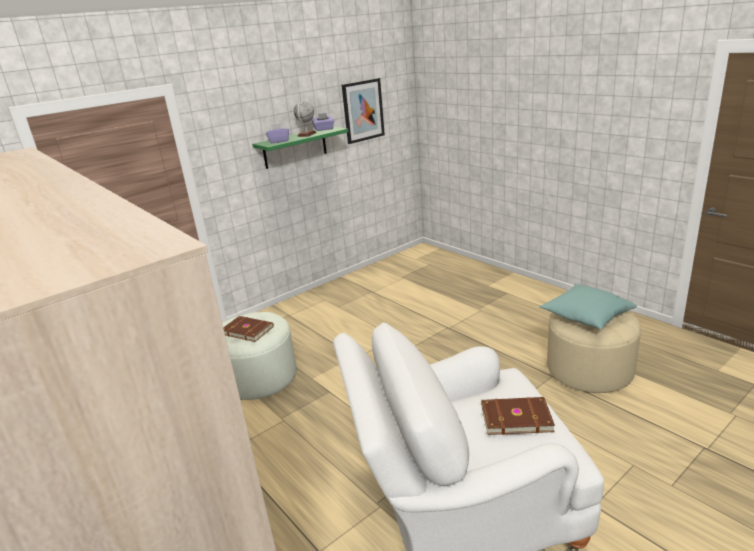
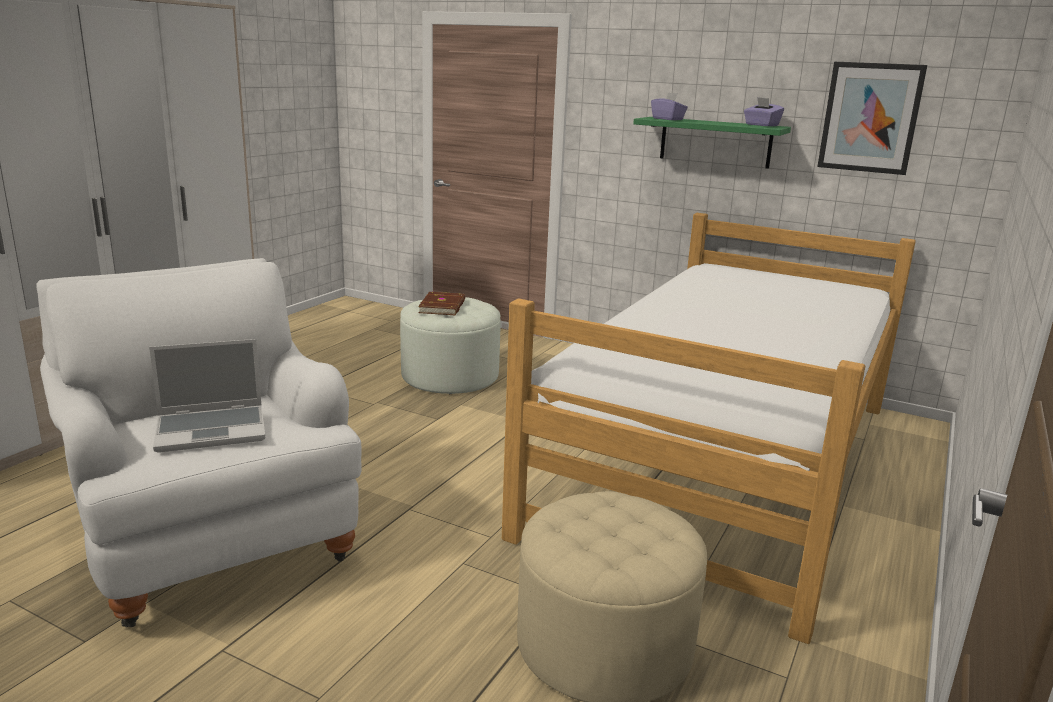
camera: 65 degrees right, 5 degrees down
globe [294,101,317,137] -> none
brown book [481,397,555,435] -> laptop [149,339,265,453]
turquoise pillow [539,284,637,329] -> none
none -> bed [502,213,916,644]

